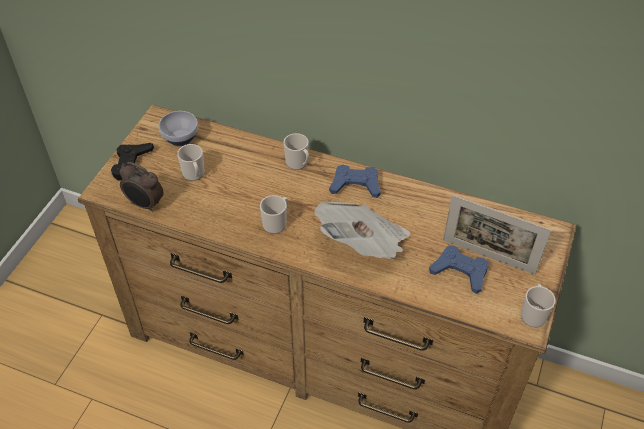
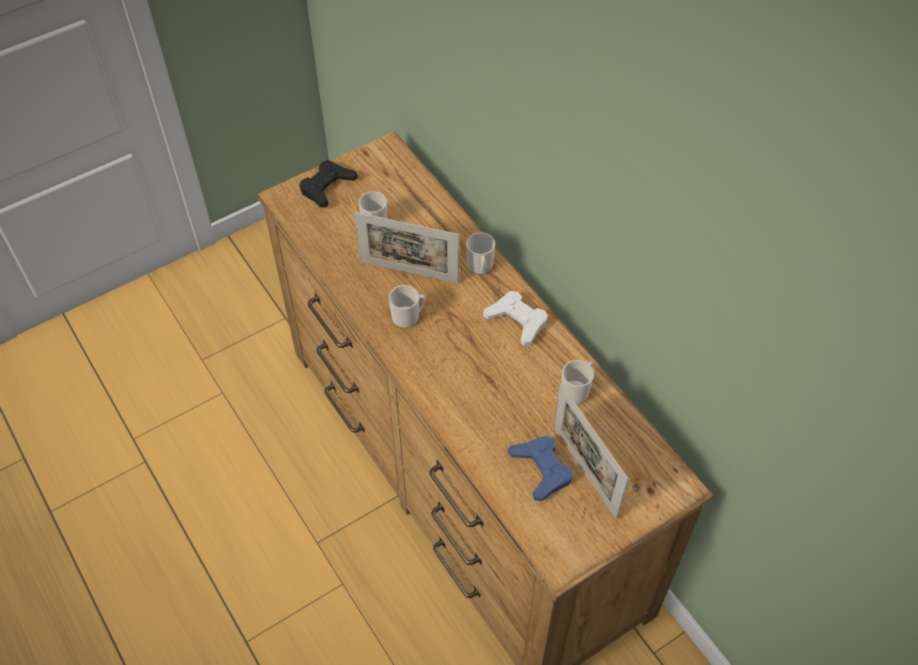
camera: 35 degrees right, 5 degrees up
alarm clock [120,162,163,212] -> none
bowl [159,111,198,146] -> none
newspaper [314,201,411,260] -> none
blue game controller [329,165,381,198] -> white game controller [483,291,548,346]
mug [521,284,556,327] -> mug moved to [561,360,594,404]
none -> picture frame [354,212,459,283]

